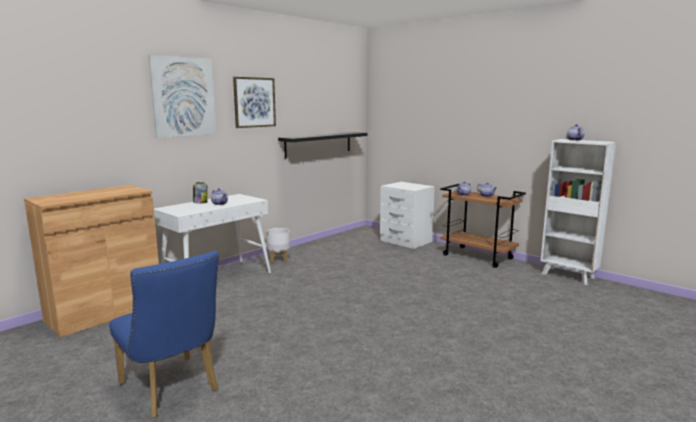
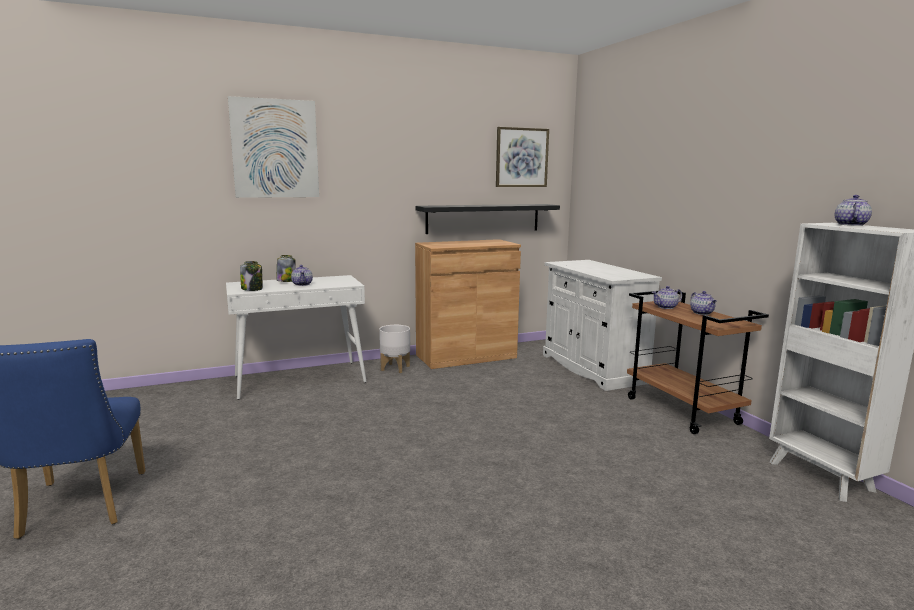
camera: 25 degrees right, 0 degrees up
brown cabinet [24,185,159,338] -> brown cabinet moved to [415,239,521,369]
picture [233,77,276,128] -> picture moved to [496,127,549,187]
white nightstand [380,182,435,249] -> white cabinet [543,260,662,391]
none -> jar [240,261,263,291]

